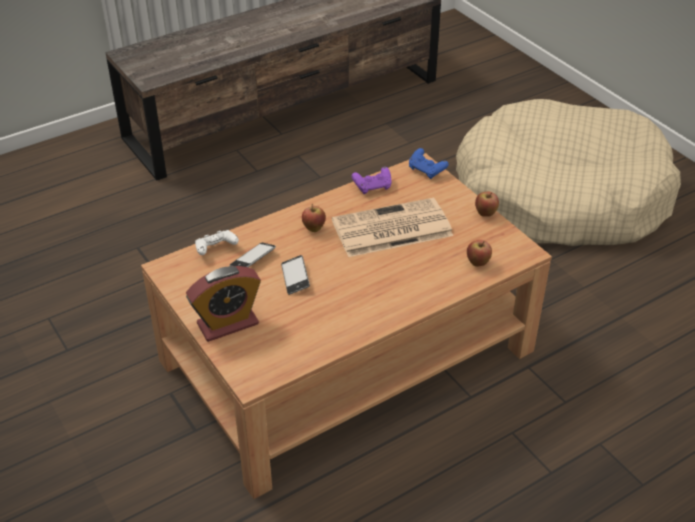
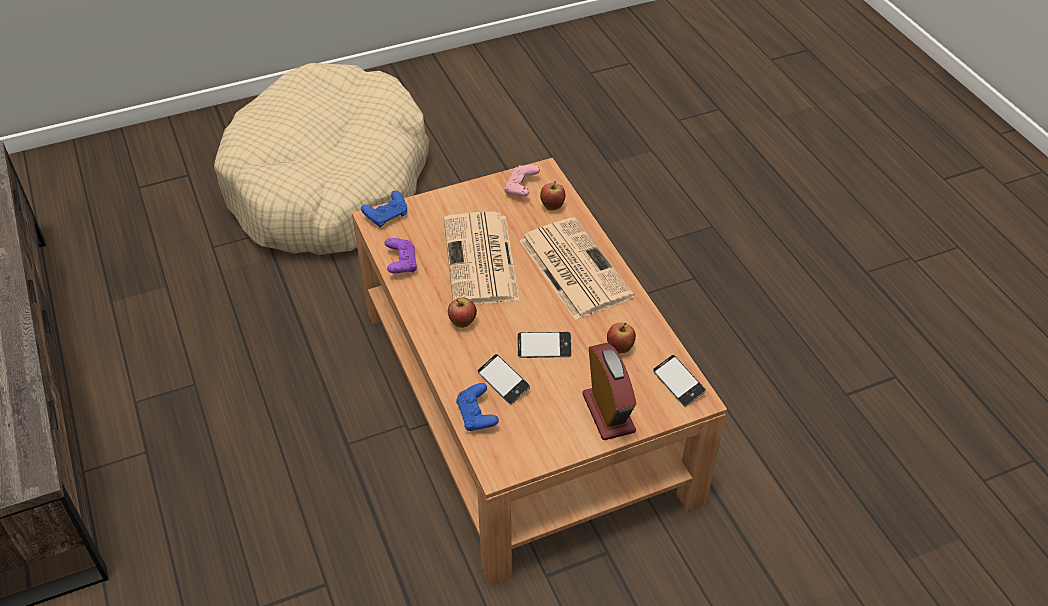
camera: 80 degrees left, 5 degrees up
white game controller [195,230,239,255] -> blue game controller [456,383,499,431]
apple [475,192,499,217] -> apple moved to [607,323,636,353]
none -> pink game controller [504,165,540,196]
none -> newspaper [519,217,634,320]
none -> phone [653,355,706,406]

